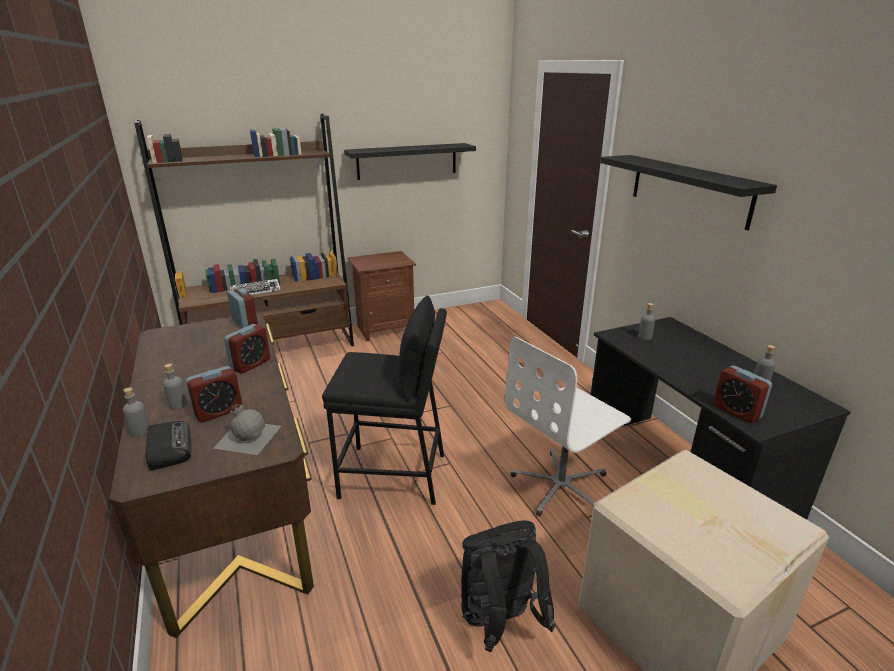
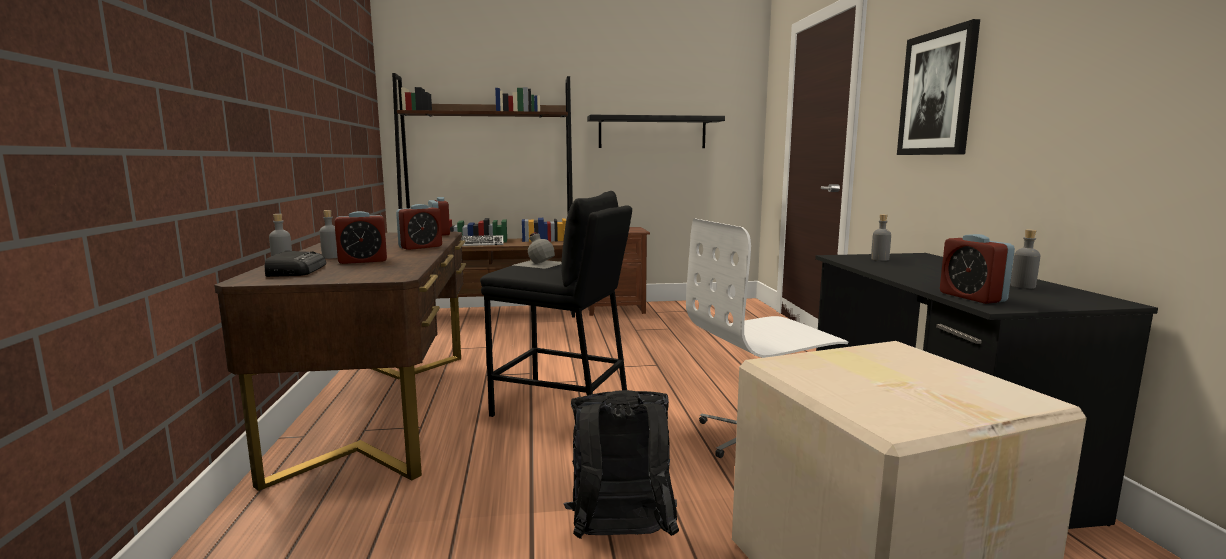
camera: 15 degrees right, 15 degrees down
grey bottle [213,404,281,455] -> grey bottle moved to [513,232,562,269]
black shelf [601,155,777,230] -> picture [897,19,980,155]

